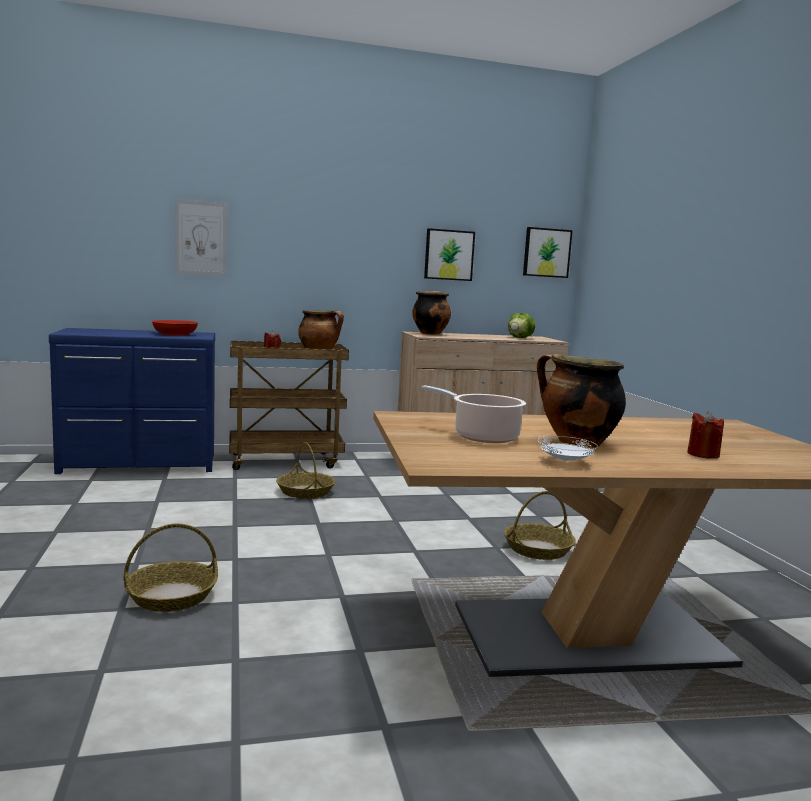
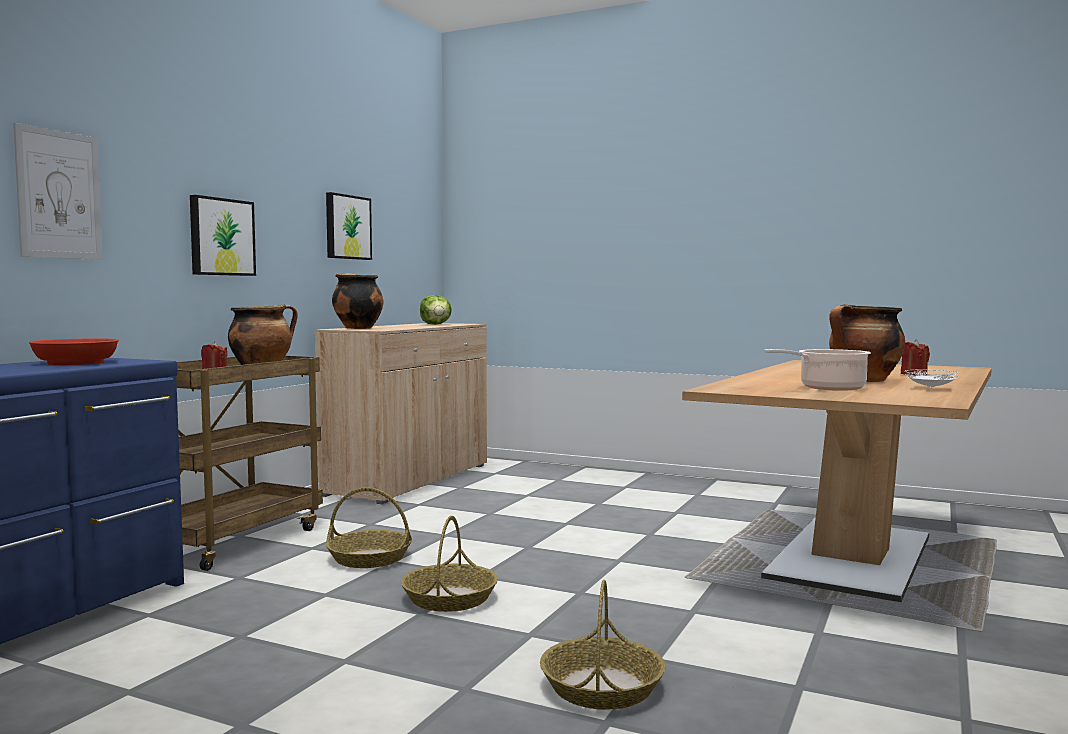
camera: 50 degrees left, 5 degrees down
basket [504,491,576,560] -> basket moved to [401,516,498,612]
picture [523,227,573,278] -> picture moved to [190,195,256,276]

